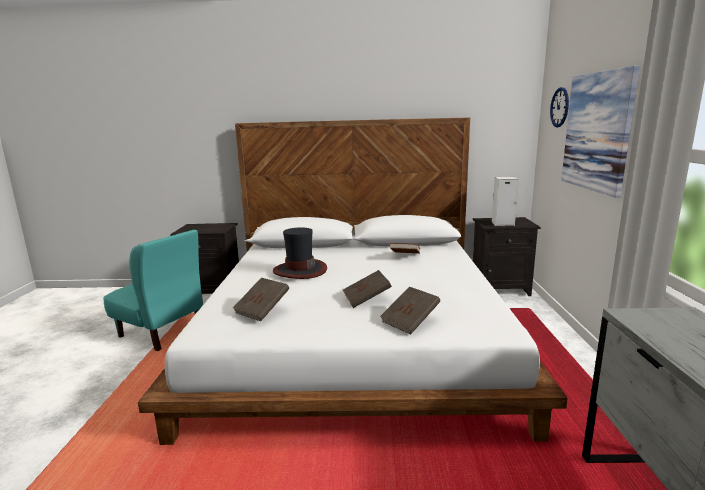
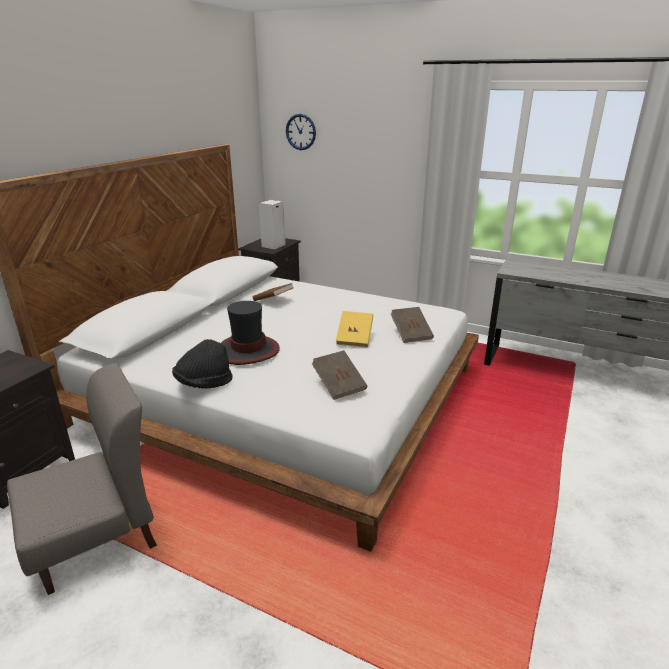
camera: 65 degrees left, 10 degrees up
turquoise chair [104,230,203,351] -> grey chair [7,363,157,595]
brown book [343,270,392,308] -> yellow book [336,311,374,348]
picture [561,65,640,198] -> none
none -> black hat [172,339,233,389]

